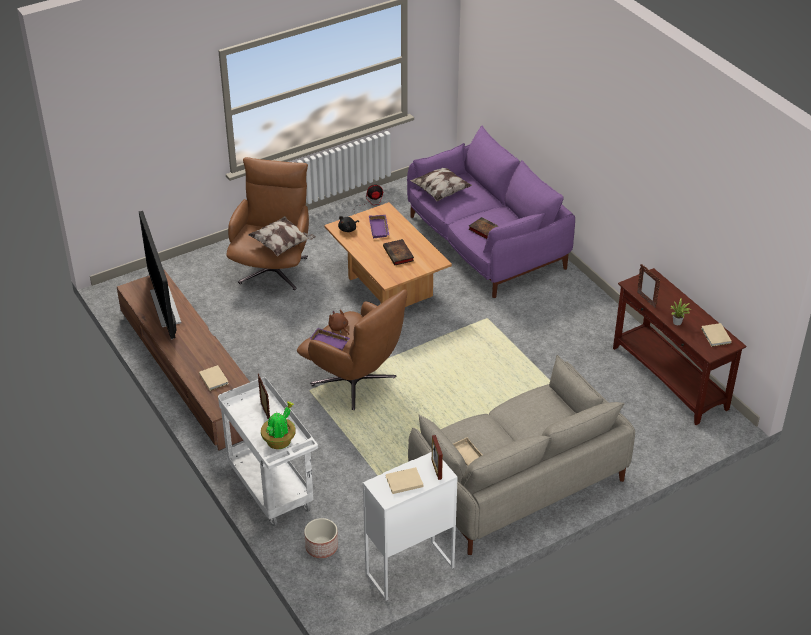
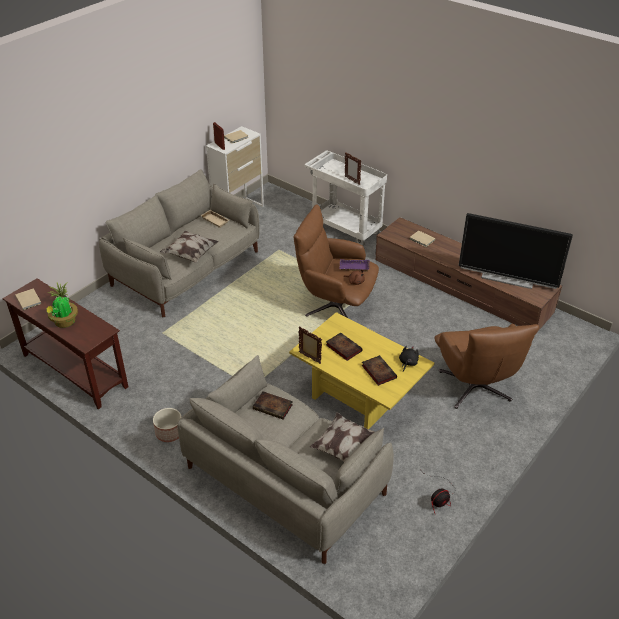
camera: 160 degrees right, 0 degrees up
television [139,211,181,339] -> television turned 150 degrees clockwise [459,213,573,289]
pillow [248,216,316,256] -> pillow moved to [160,231,219,263]
potted plant [261,401,296,449] -> potted plant moved to [47,296,78,328]
planter [304,518,338,558] -> planter moved to [153,408,182,442]
brown coffee table [324,202,452,307] -> yellow coffee table [289,312,434,429]
purple tray [369,215,390,238] -> book [362,355,397,386]
purple sofa [407,126,575,298] -> beige sofa [177,355,394,564]
picture frame [637,264,661,308] -> picture frame moved to [298,326,322,364]

